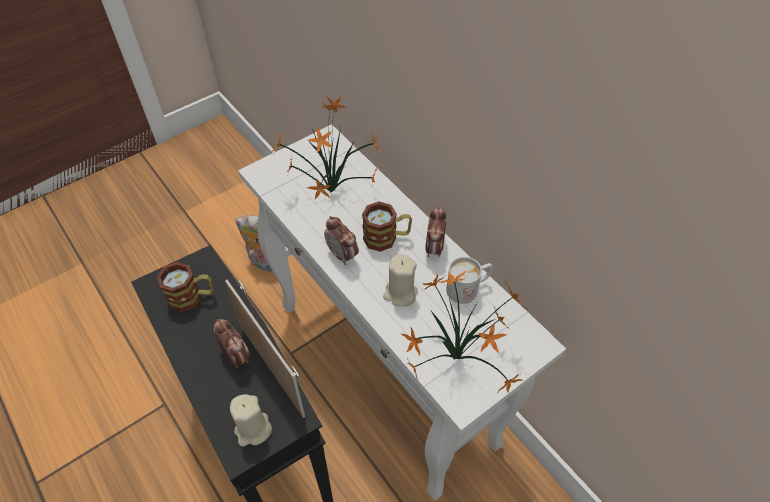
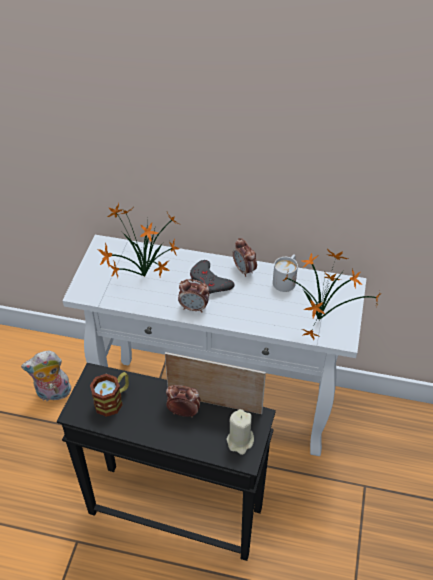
camera: 40 degrees left, 5 degrees down
mug [362,201,412,252] -> grey game controller [190,260,235,294]
beige candle [383,254,418,307] -> none

